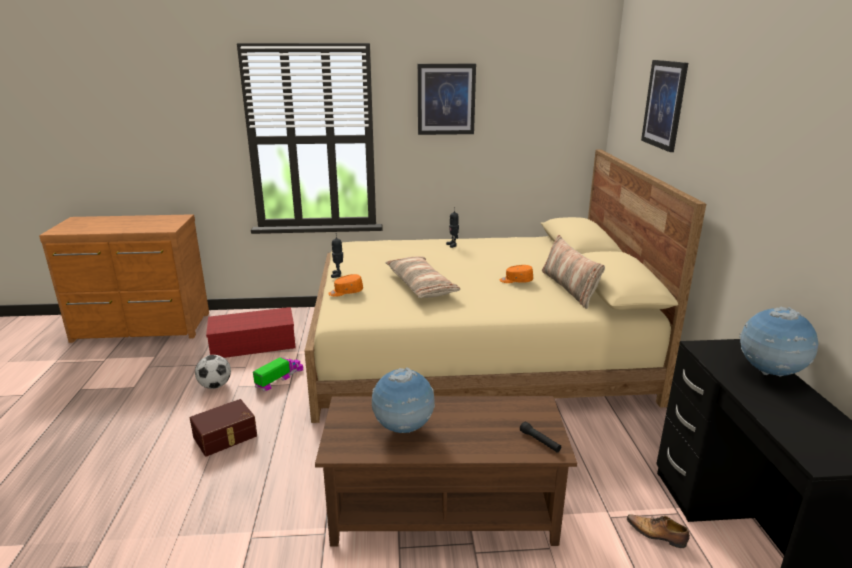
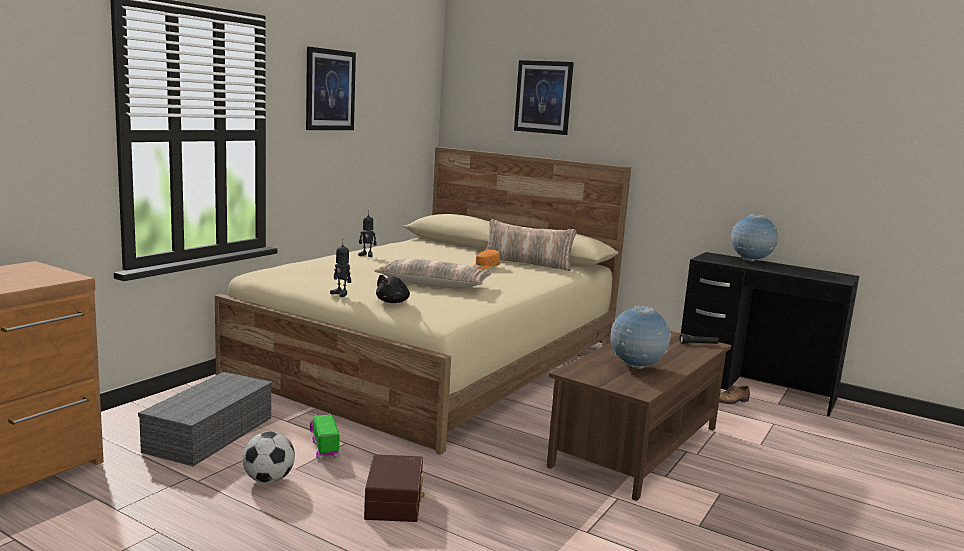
camera: 55 degrees left, 10 degrees down
red storage box [206,307,296,358] -> grey storage box [138,372,272,466]
orange cap [328,274,363,297] -> black plush toy [376,275,410,303]

